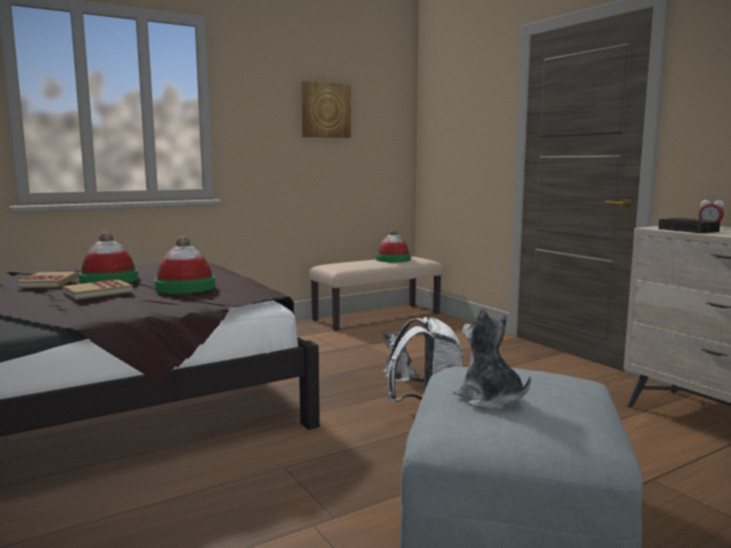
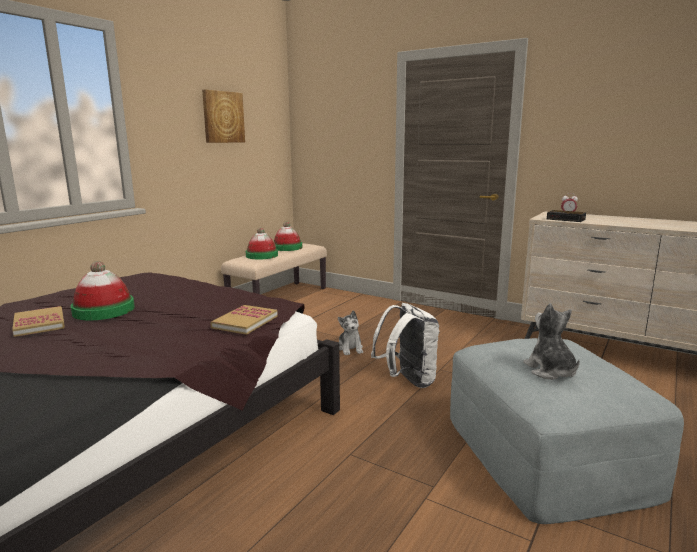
camera: 25 degrees left, 5 degrees up
book [62,279,133,300] -> book moved to [210,305,278,335]
hat [154,236,215,294] -> hat moved to [246,228,278,259]
plush toy [453,308,531,410] -> plush toy turned 45 degrees clockwise [523,303,580,380]

